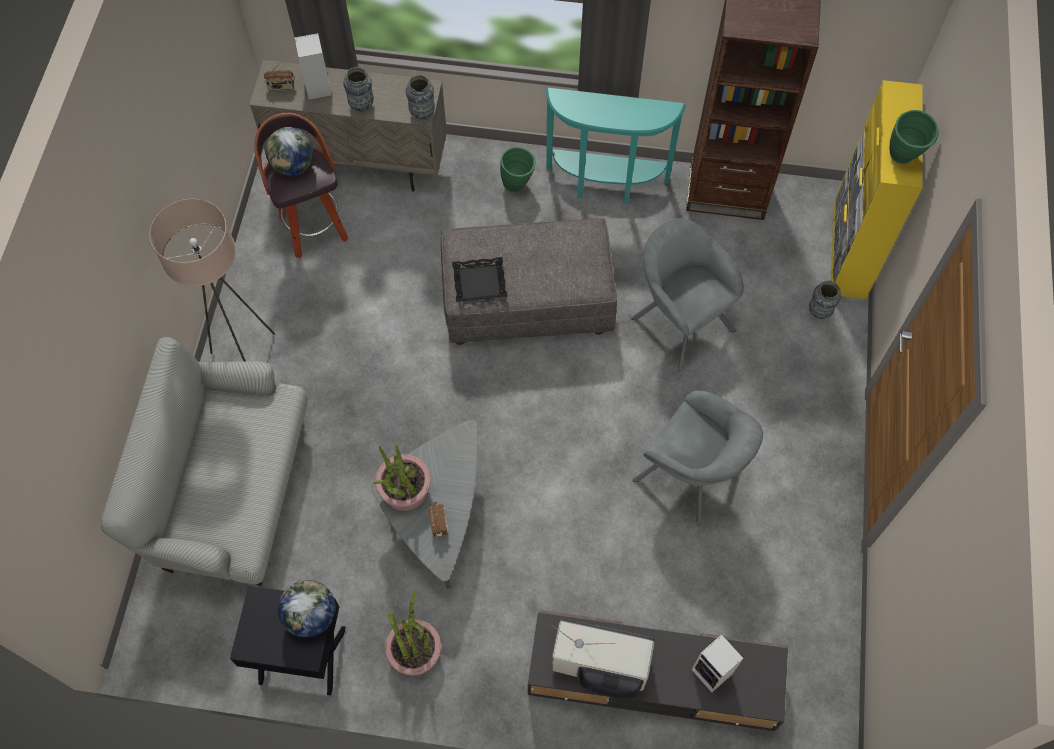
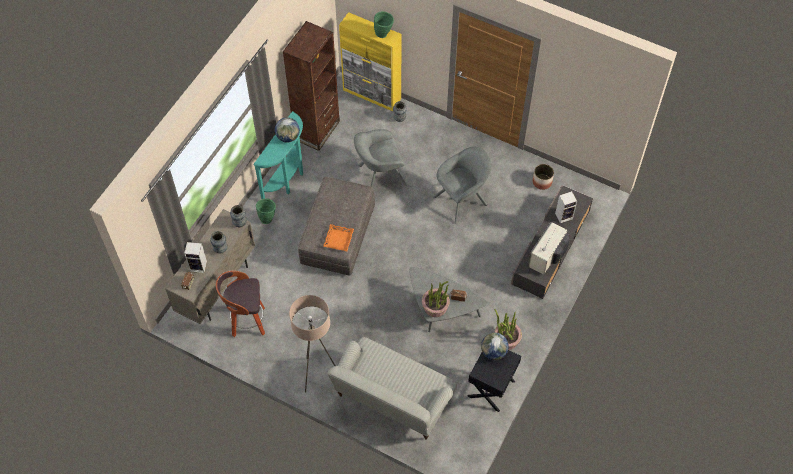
camera: 70 degrees left, 5 degrees down
globe [265,127,314,175] -> globe moved to [275,117,300,142]
black tray [452,257,507,302] -> orange tray [323,224,354,251]
none -> planter [533,164,554,190]

